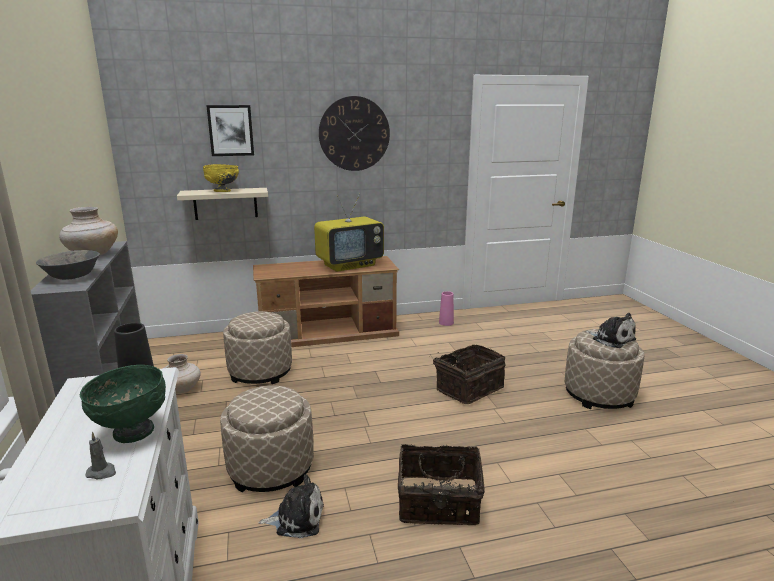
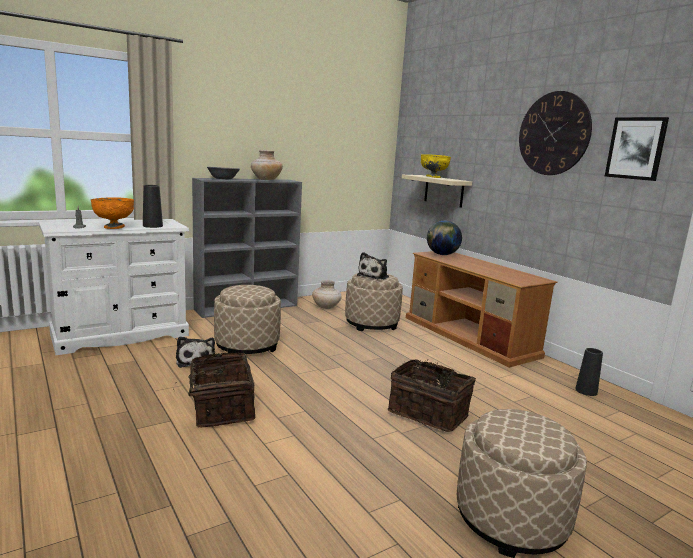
camera: 70 degrees right, 5 degrees down
green bowl [80,365,166,443] -> orange bowl [91,197,134,229]
picture [206,105,254,156] -> picture moved to [605,117,669,181]
television [314,194,384,272] -> none
pink vase [439,291,454,326] -> black vase [575,348,603,396]
plush toy [585,313,636,348] -> plush toy moved to [357,252,389,280]
none -> globe [427,221,462,255]

